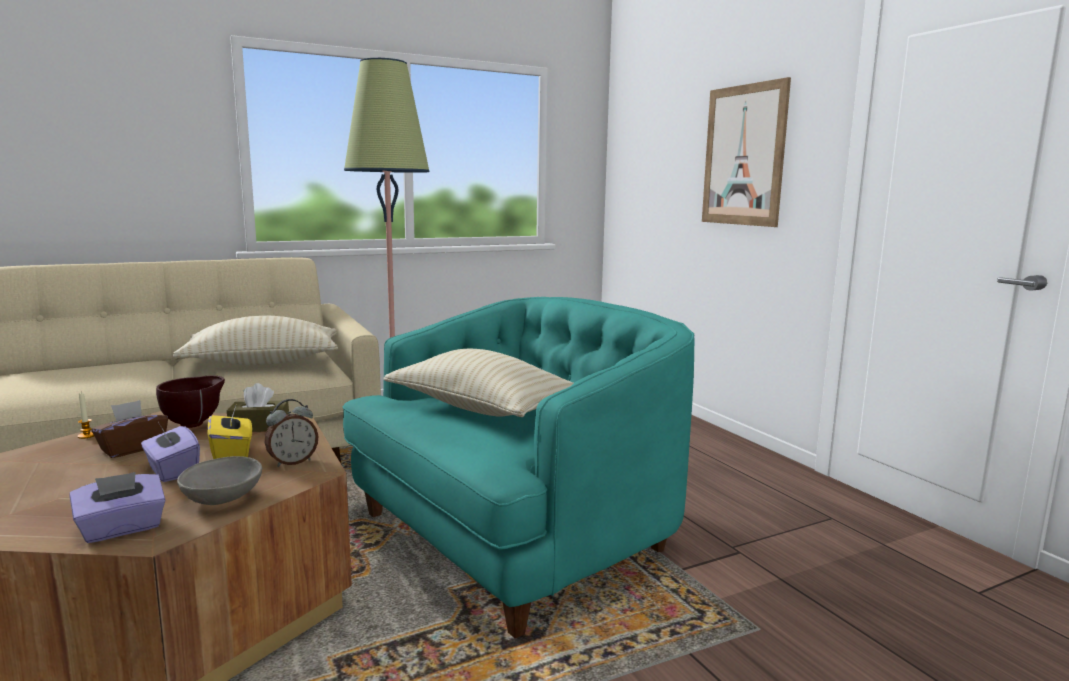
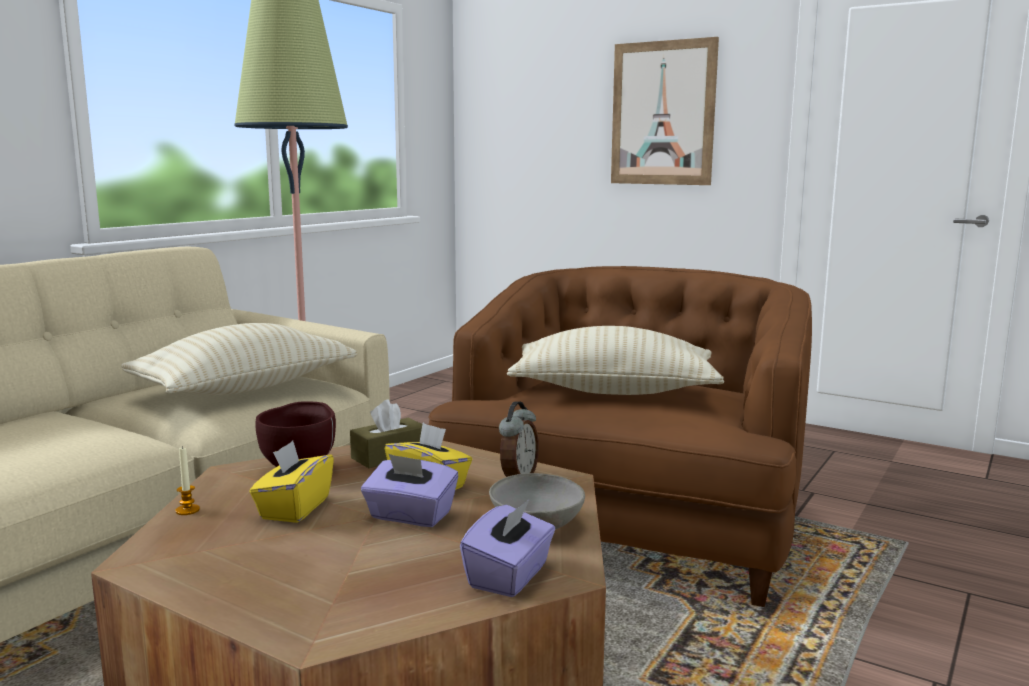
camera: 30 degrees left, 0 degrees up
brown tissue box [91,400,168,458] -> yellow tissue box [249,441,334,523]
turquoise armchair [343,297,694,639] -> brown armchair [429,266,812,607]

